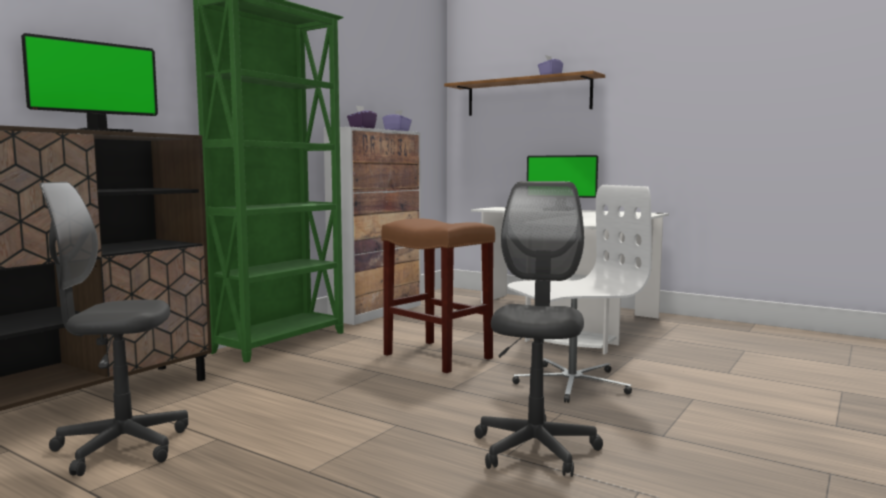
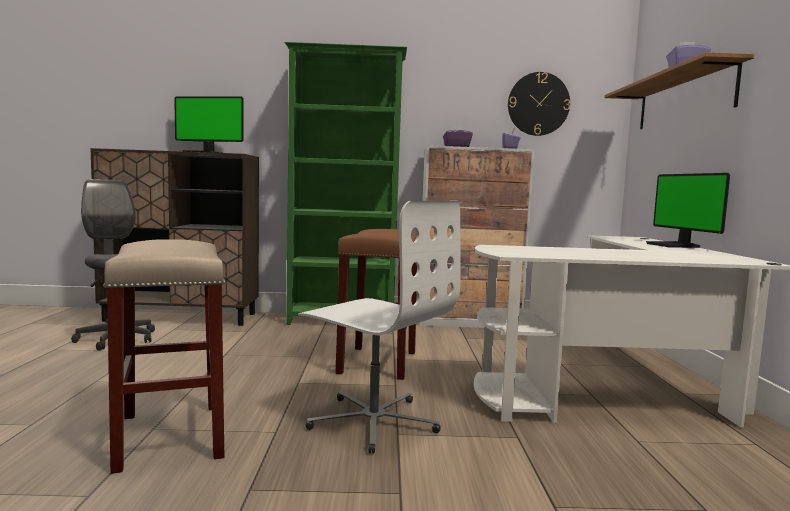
camera: 55 degrees right, 0 degrees up
grey office chair [475,181,603,477] -> beige stool [103,239,225,474]
none -> wall clock [508,72,570,136]

